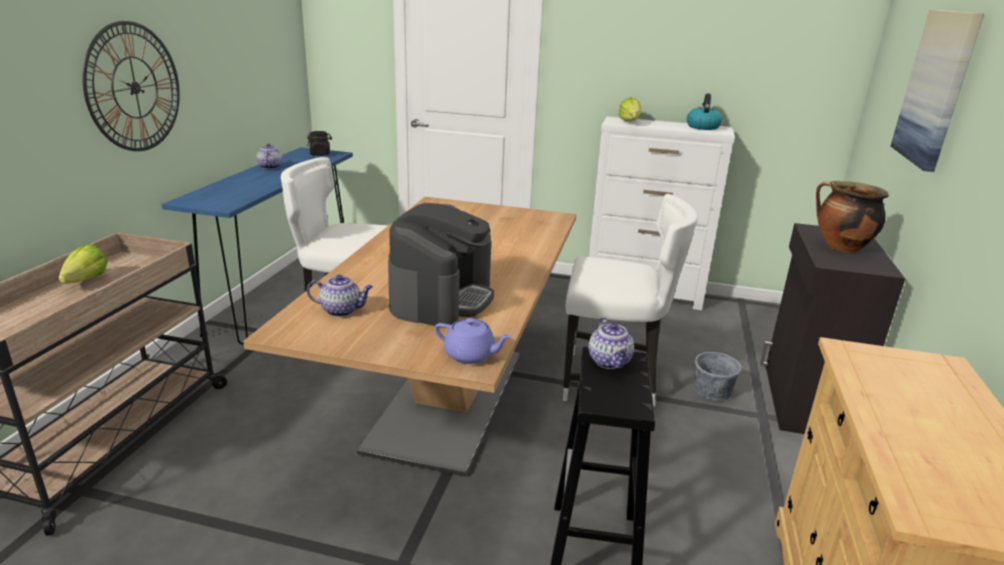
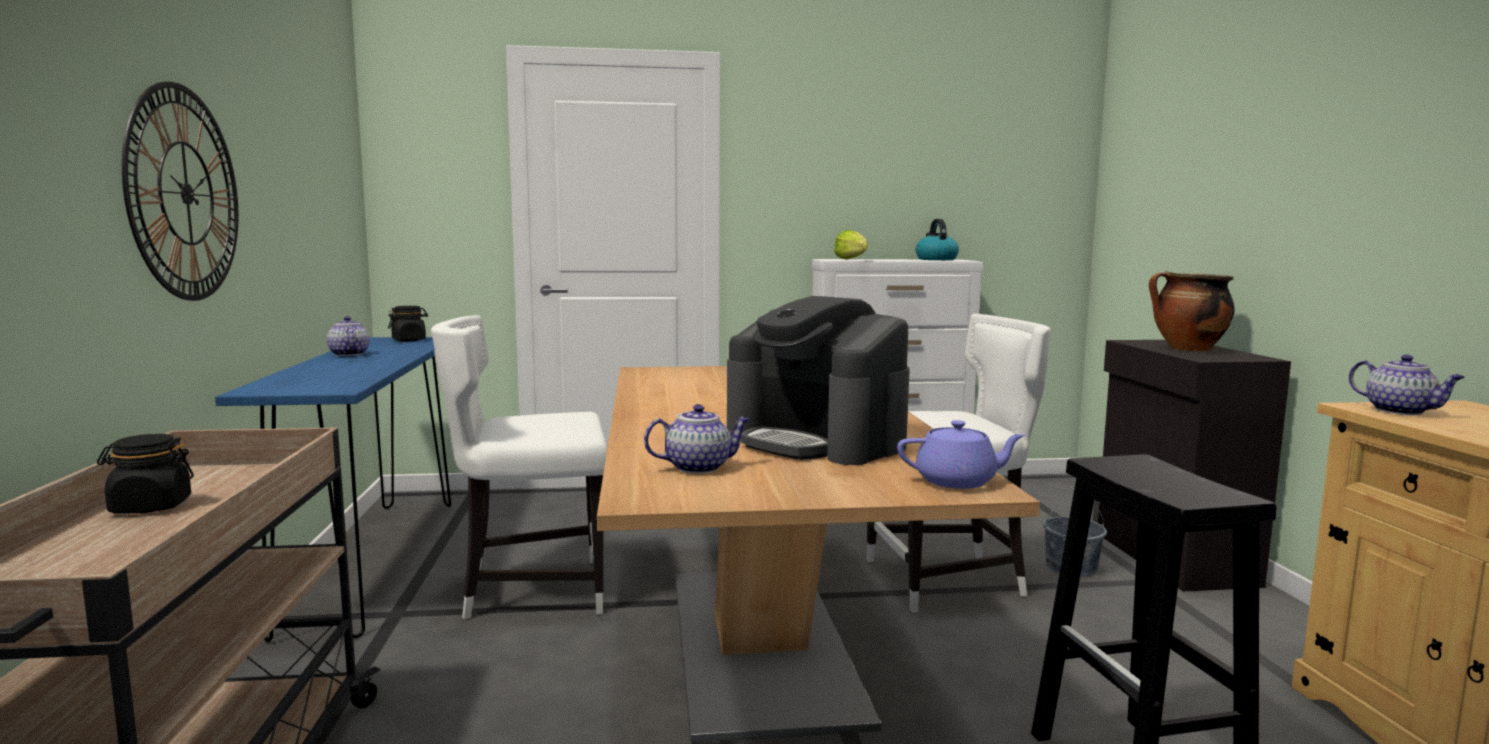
camera: 20 degrees left, 15 degrees down
lettuce [59,244,108,284] -> black jar [97,434,194,514]
coffee machine [388,203,494,328] -> coffee machine turned 135 degrees clockwise [727,296,910,465]
teapot [588,317,634,369] -> teapot moved to [1349,355,1465,415]
picture [891,10,984,172] -> none

